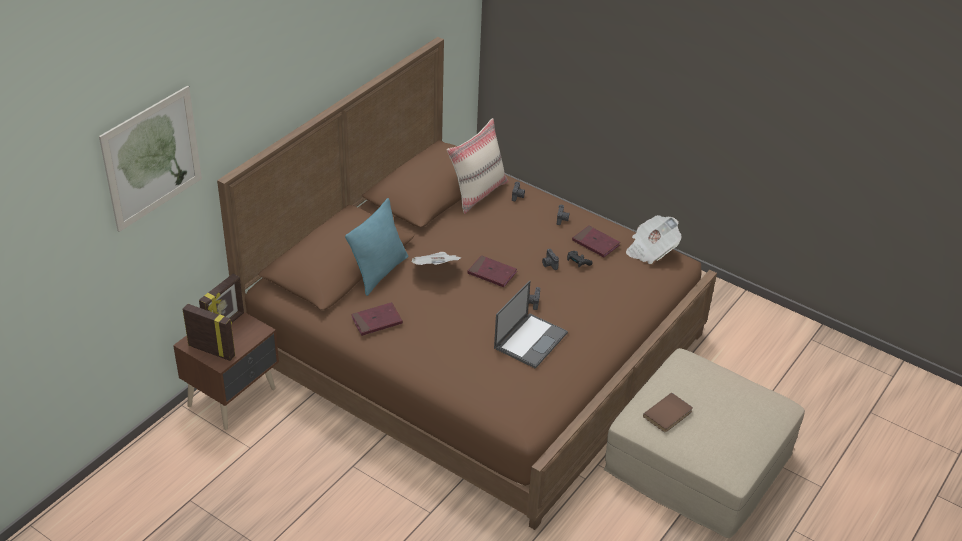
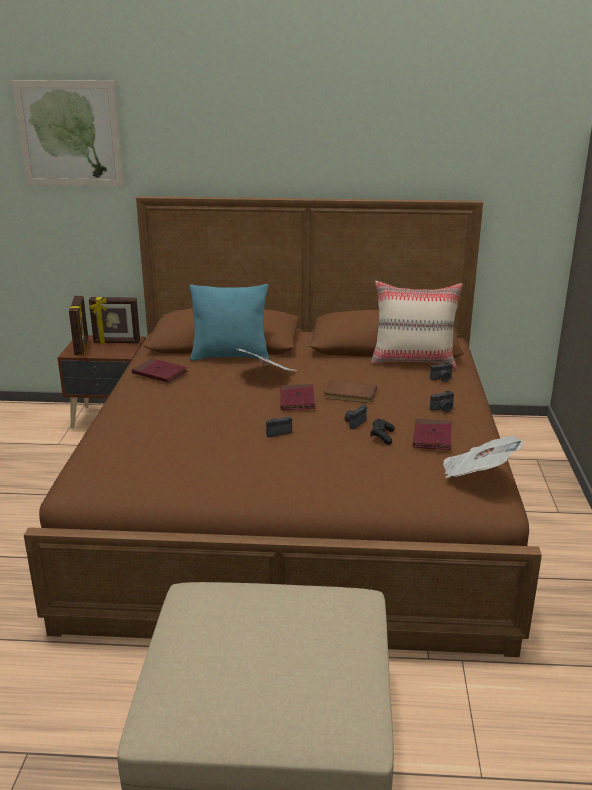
camera: 60 degrees right, 15 degrees down
laptop [494,280,568,369] -> none
brown book [643,392,693,432] -> brown book moved to [324,380,377,403]

